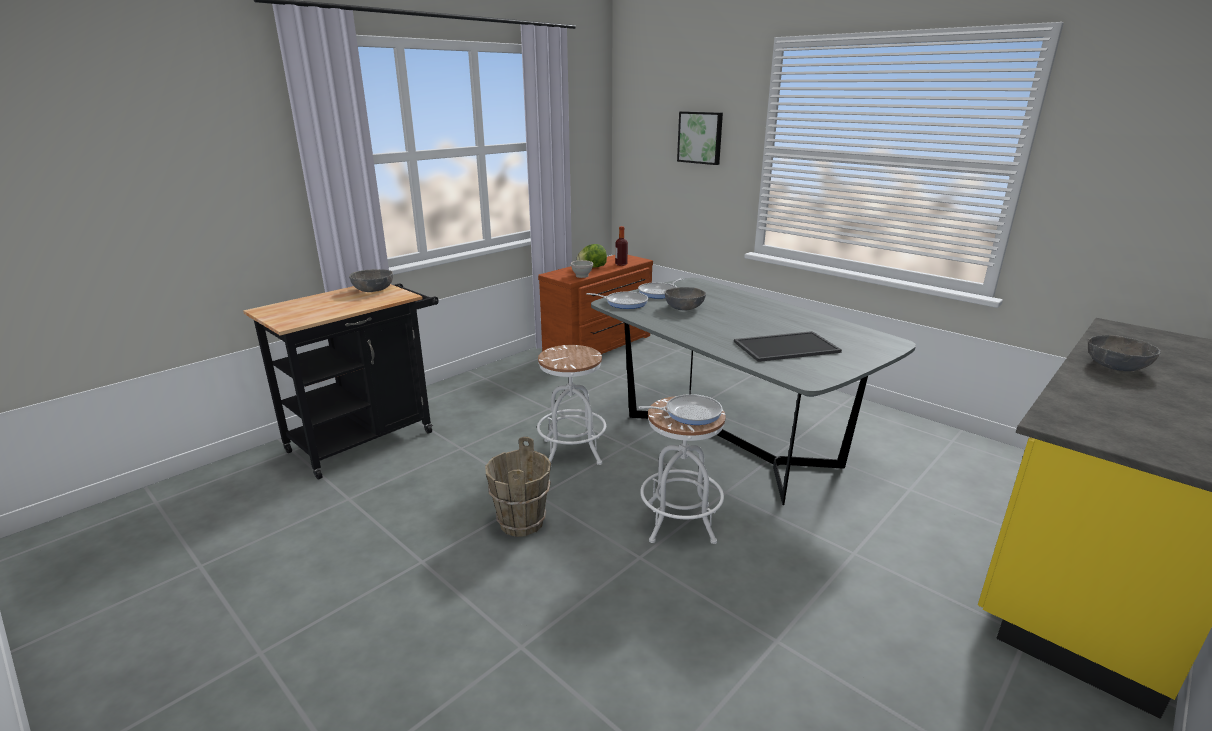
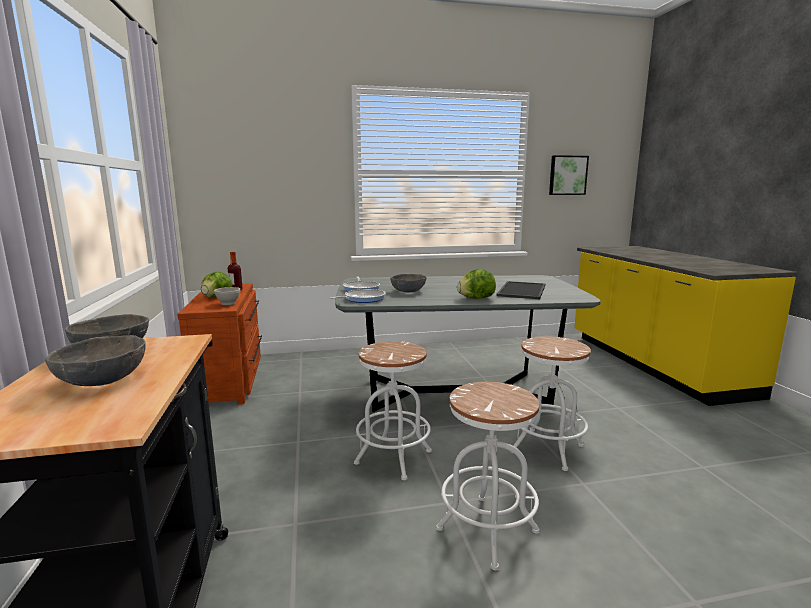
camera: 55 degrees left, 10 degrees down
brown bucket [485,437,551,537] -> white stool [436,382,540,571]
frying pan [638,394,722,425] -> none
picture [677,111,723,165] -> picture moved to [549,155,589,195]
grey bowl [1088,335,1161,372] -> grey bowl moved to [45,335,145,386]
none -> lettuce [457,269,496,299]

